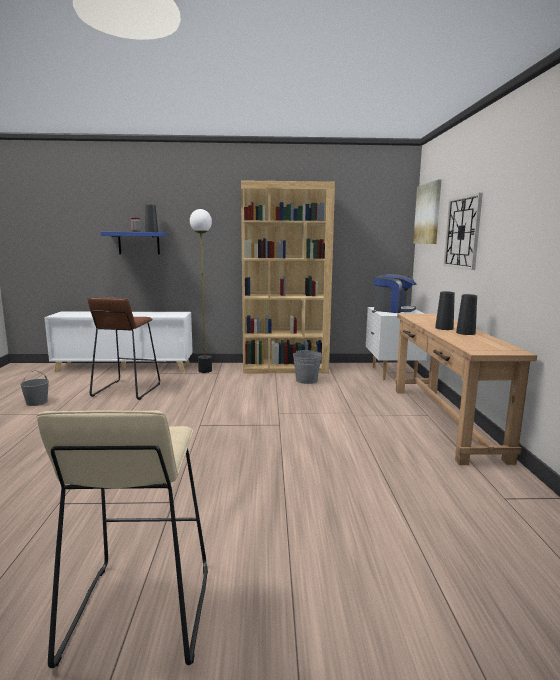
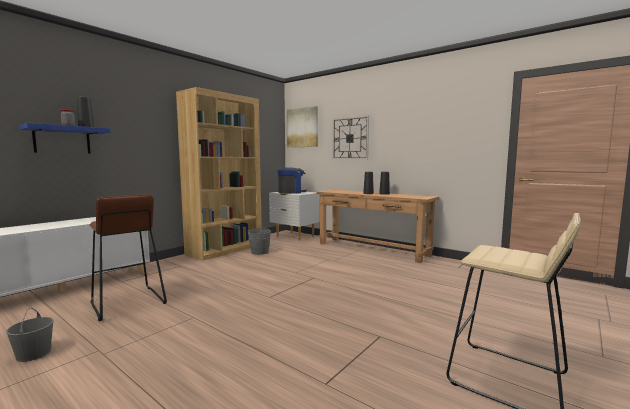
camera: 50 degrees left, 5 degrees down
floor lamp [190,209,212,373] -> none

